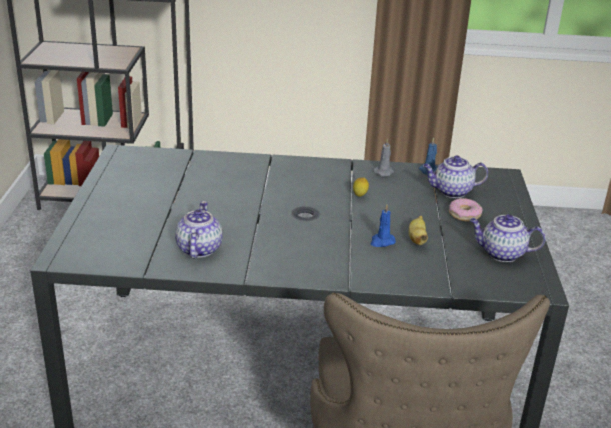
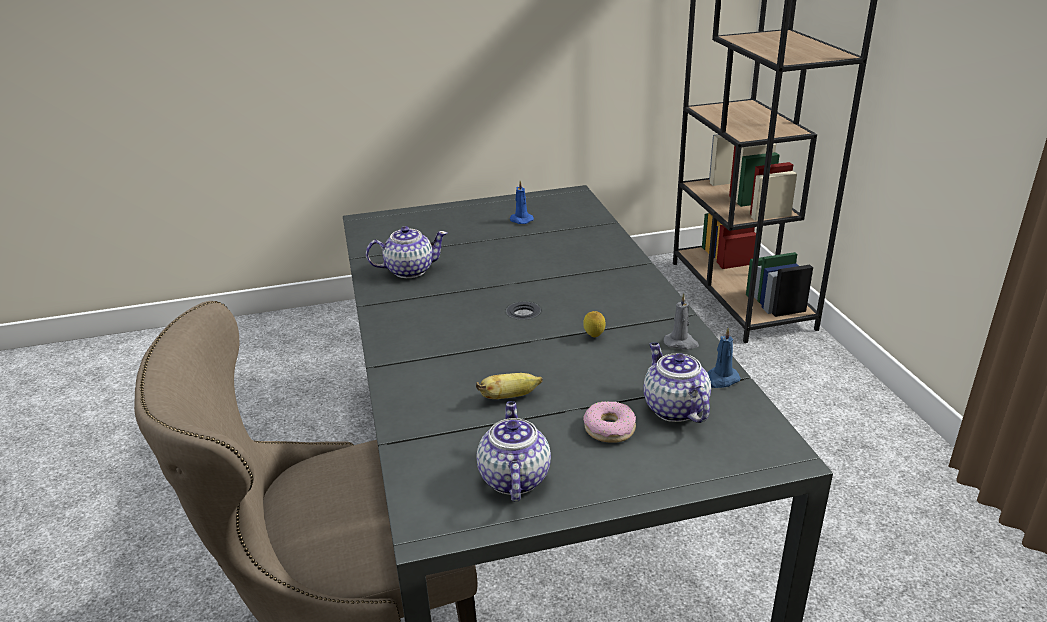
camera: 75 degrees right, 0 degrees up
blue candle [371,204,396,247] -> blue candle moved to [510,180,534,224]

